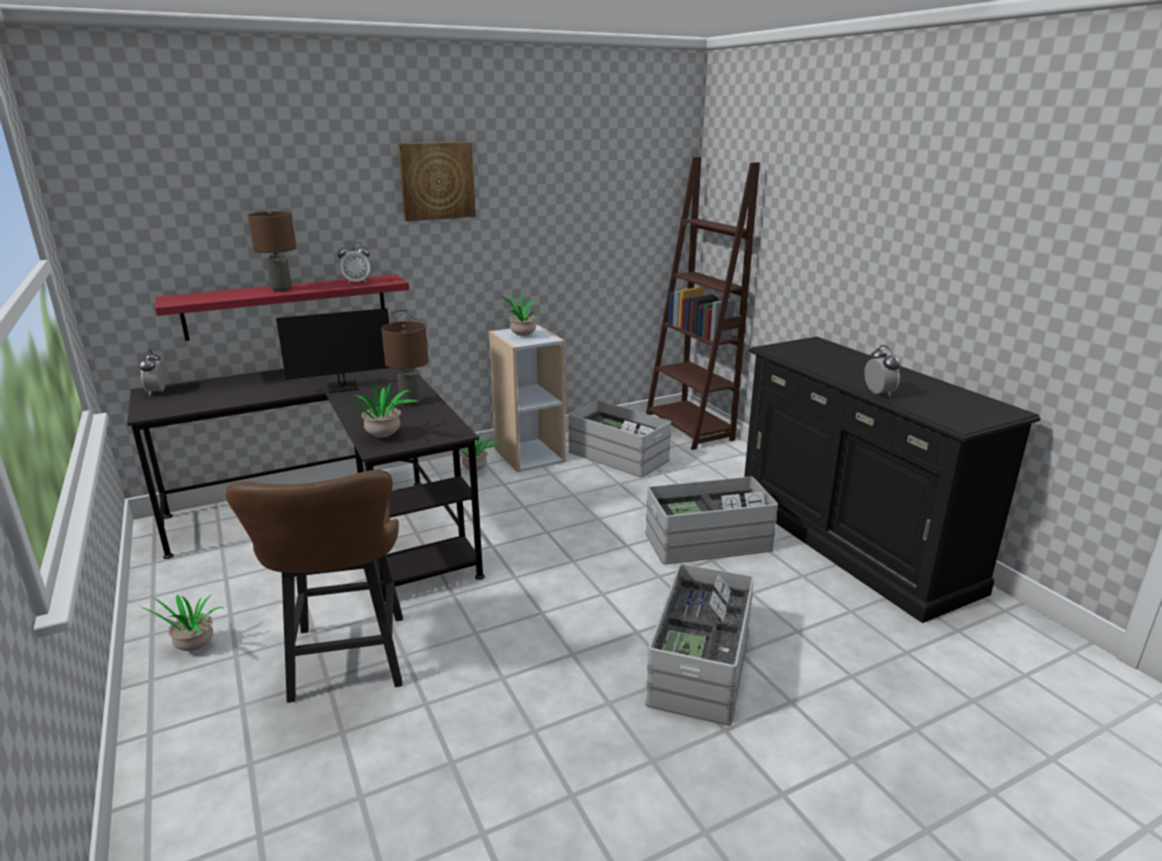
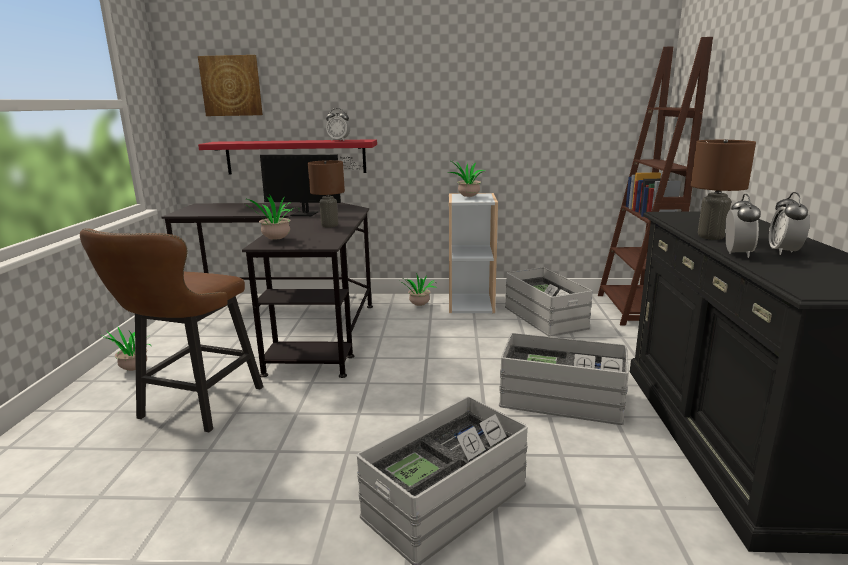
camera: 30 degrees right, 5 degrees down
alarm clock [139,350,166,396] -> alarm clock moved to [769,192,810,255]
brown table lamp [248,211,297,291] -> brown table lamp moved to [691,139,756,240]
picture [398,142,476,221] -> picture moved to [198,55,263,116]

